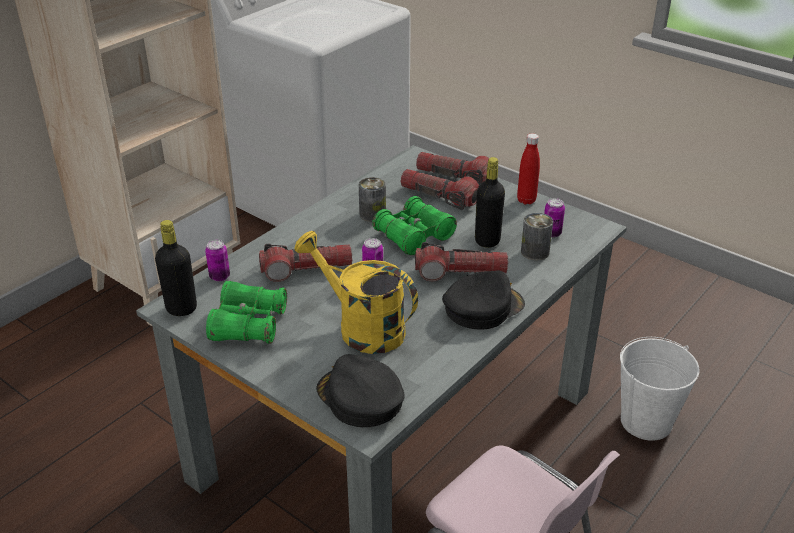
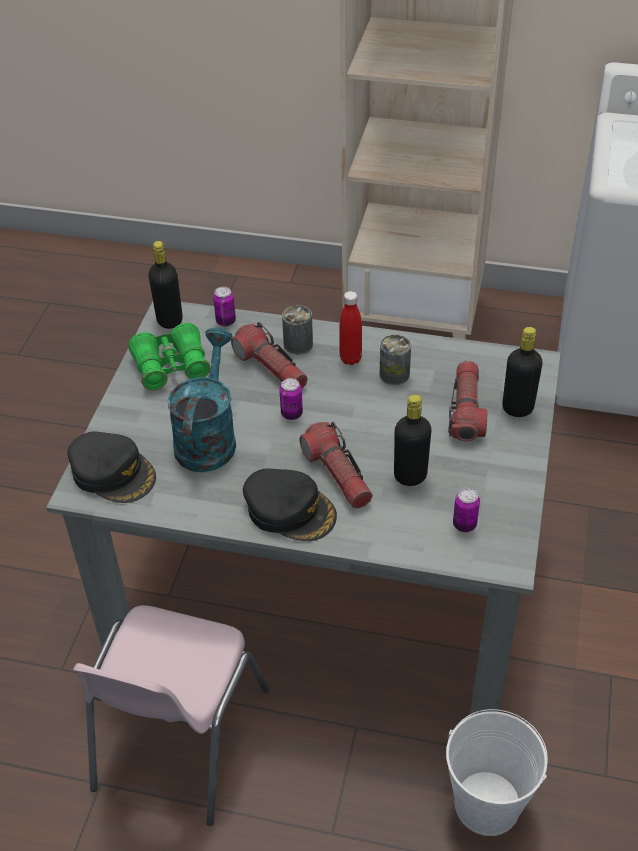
camera: 65 degrees right, 10 degrees up
yellow watering can [295,231,418,354] -> turquoise watering can [167,328,236,472]
black cap [316,354,405,427] -> black cap turned 105 degrees clockwise [67,431,156,503]
green binoculars [372,196,457,255] -> none
flashlight [416,152,489,185] -> black bottle [502,327,543,417]
red bottle [517,134,540,204] -> red bottle moved to [340,291,362,365]
can [521,213,553,260] -> can moved to [282,305,313,355]

